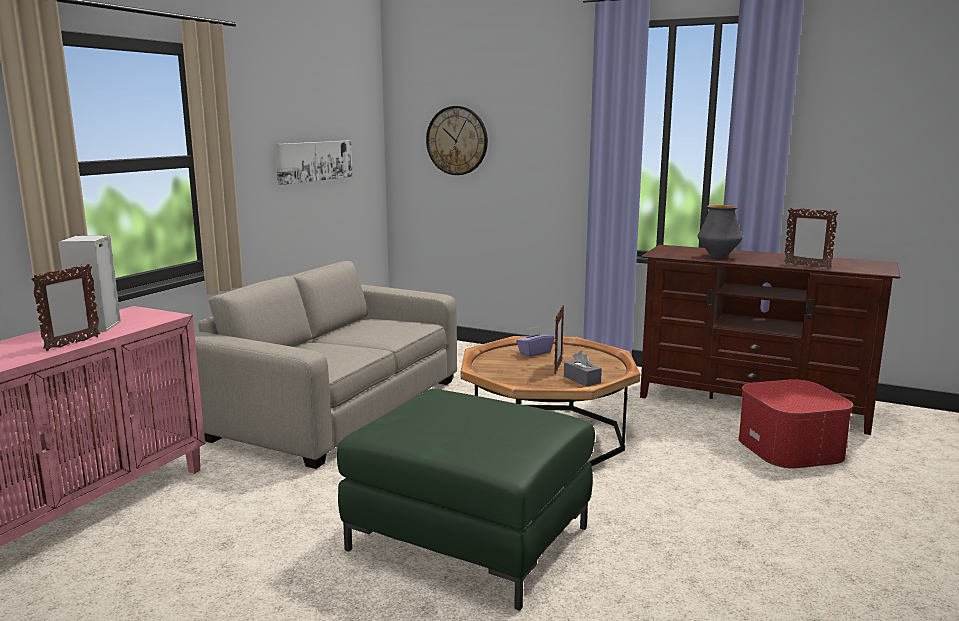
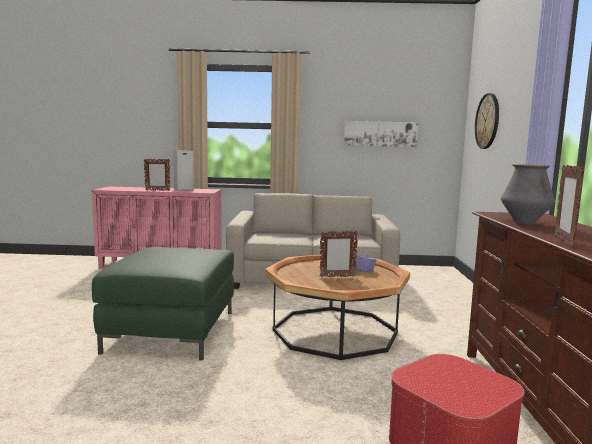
camera: 65 degrees right, 5 degrees down
grey tissue box [564,351,602,387] -> none

